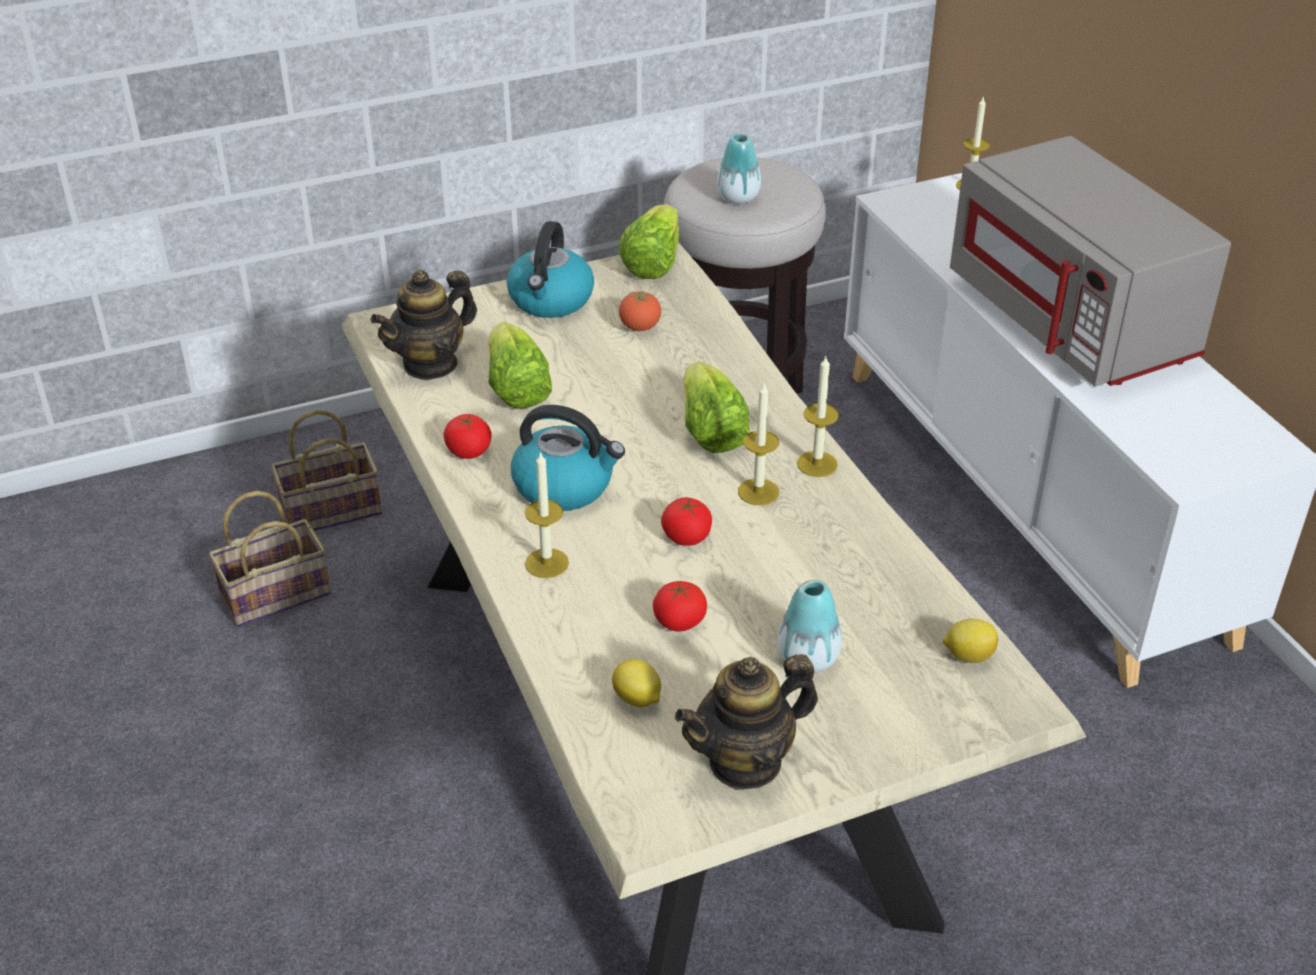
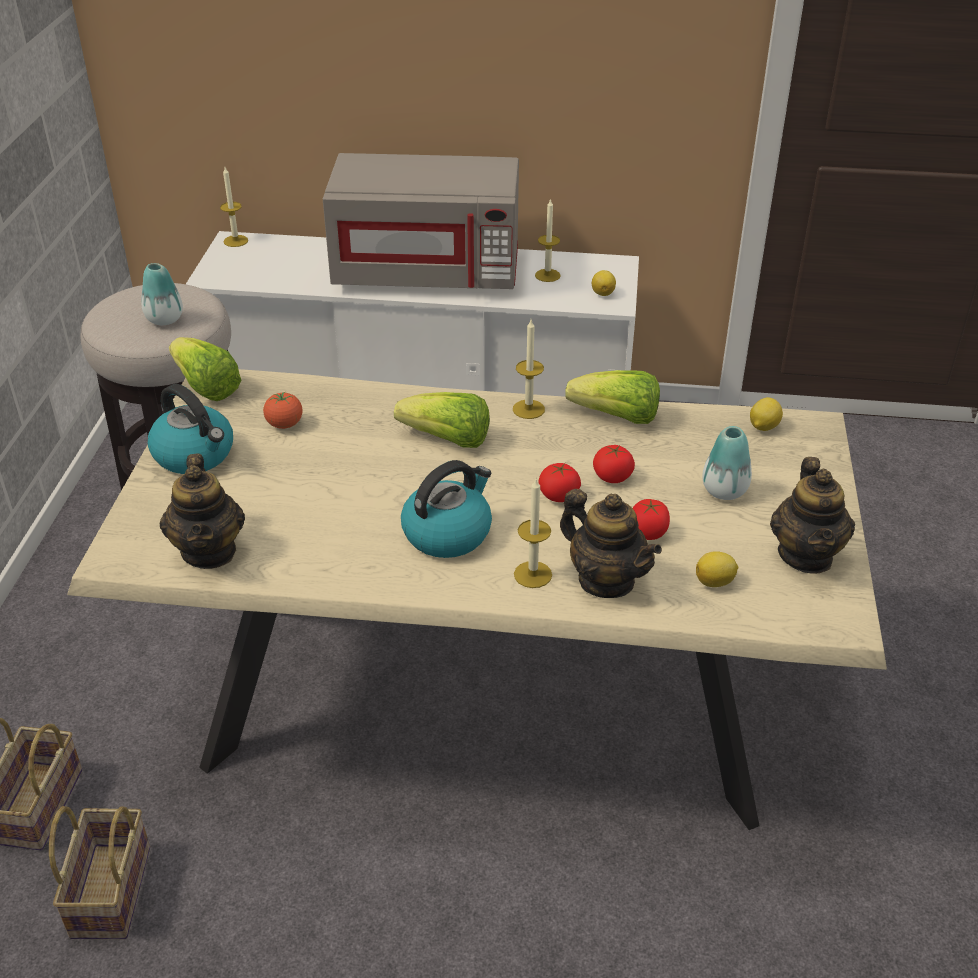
camera: 60 degrees left, 0 degrees up
tomato [444,414,491,459] -> tomato moved to [593,445,635,483]
lettuce [488,322,552,409] -> lettuce moved to [565,370,660,424]
candle [738,383,779,505] -> candle moved to [535,198,561,282]
none -> teapot [560,489,662,598]
none -> lemon [592,270,616,296]

